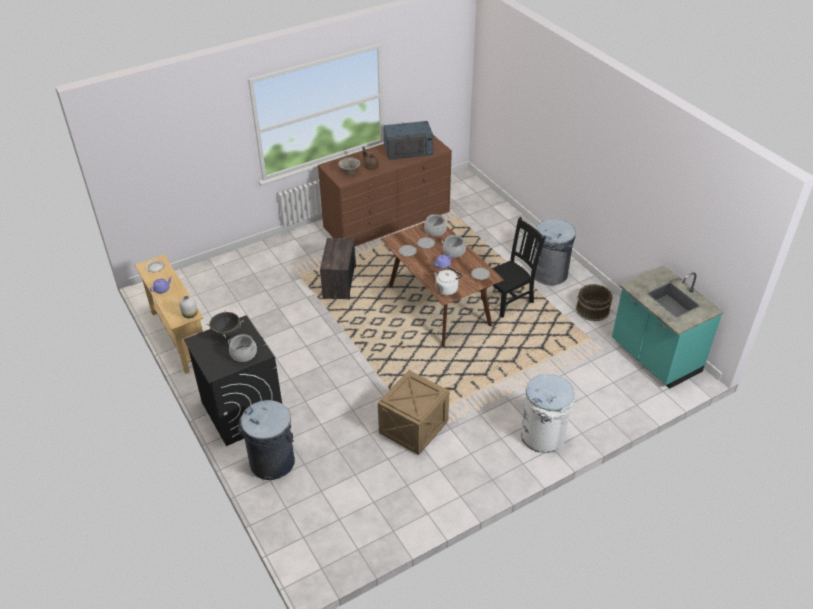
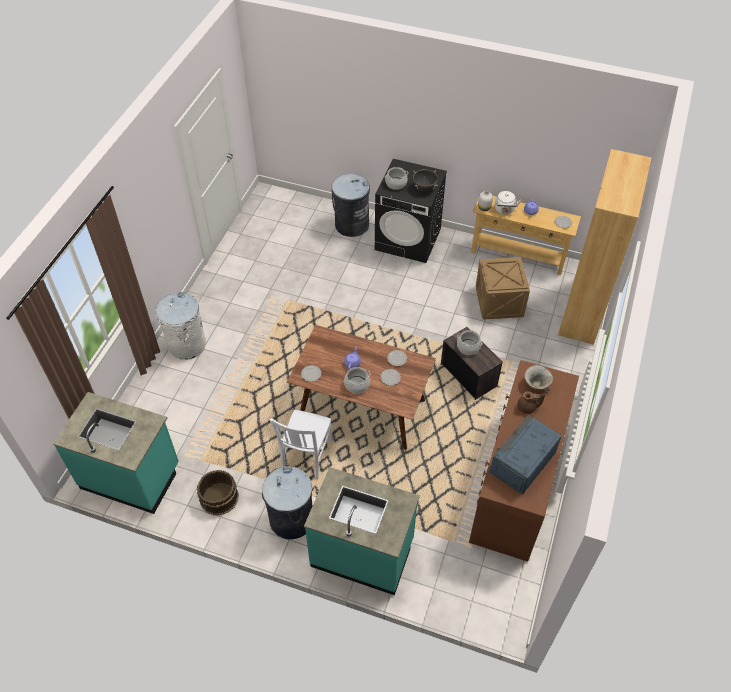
camera: 140 degrees right, 10 degrees up
crate [378,370,450,455] -> crate moved to [476,257,530,320]
cooking pot [424,214,447,237] -> cooking pot moved to [457,330,483,355]
white kettle [434,266,463,296] -> white kettle moved to [495,191,521,215]
black chair [481,217,546,318] -> white chair [270,409,333,479]
none -> turquoise counter [304,467,420,595]
none -> brown bookcase [558,149,651,345]

